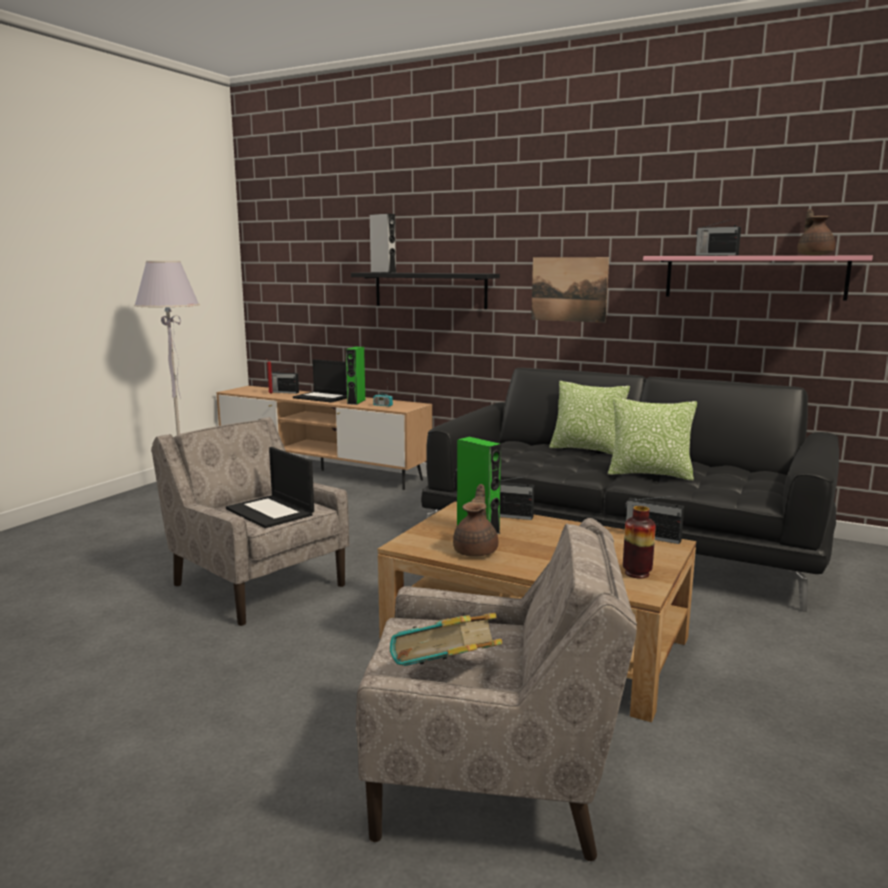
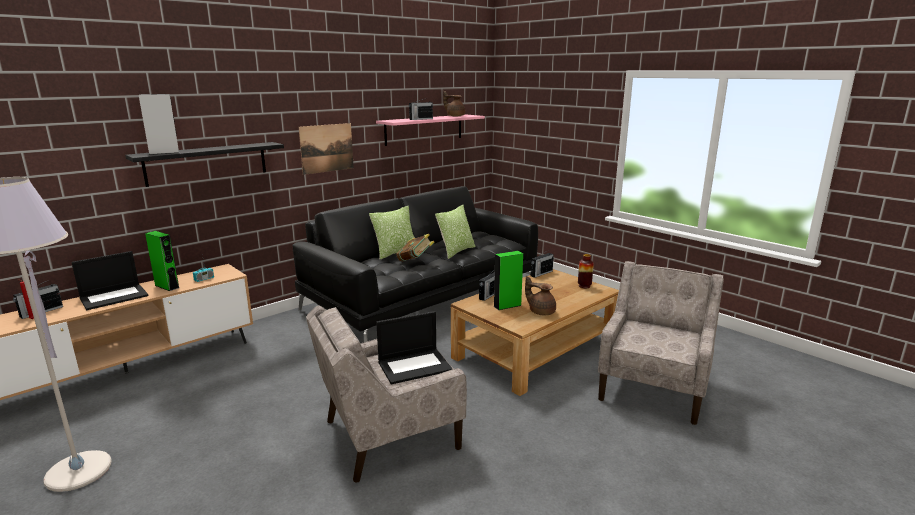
camera: 70 degrees left, 5 degrees up
book [390,613,503,666] -> book moved to [396,234,434,261]

